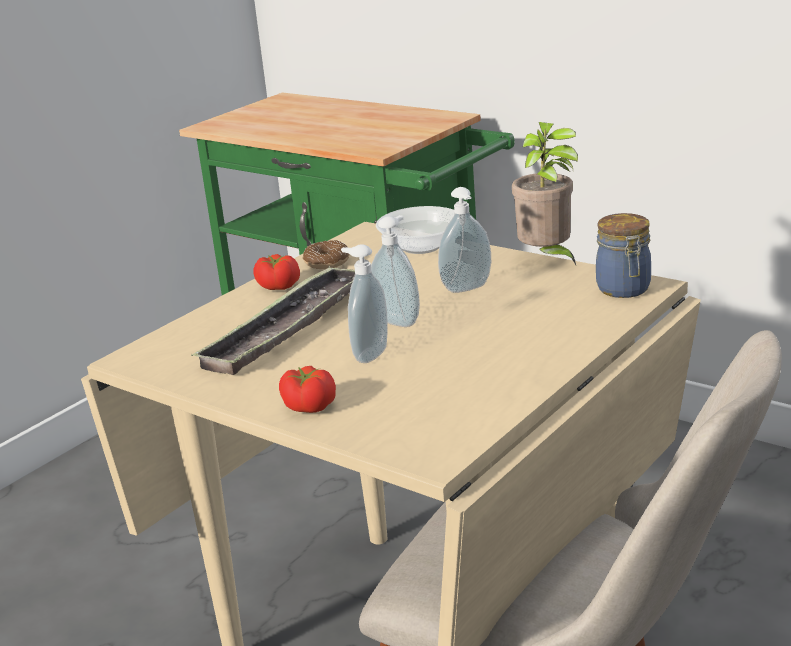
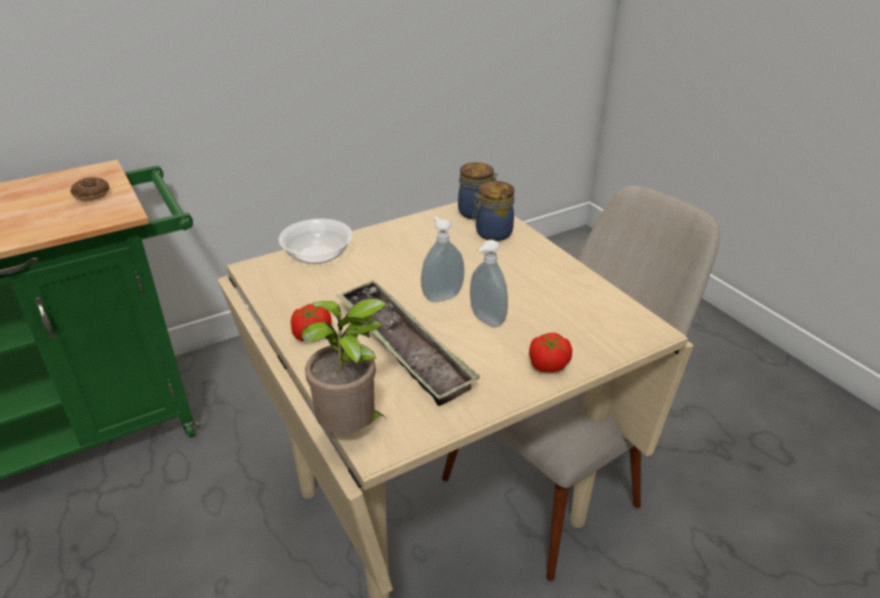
camera: 70 degrees left, 10 degrees up
donut [303,240,350,269] -> donut moved to [71,177,109,201]
soap dispenser [438,187,491,293] -> none
potted plant [512,122,578,265] -> potted plant moved to [301,298,387,434]
none -> jar [472,181,514,241]

